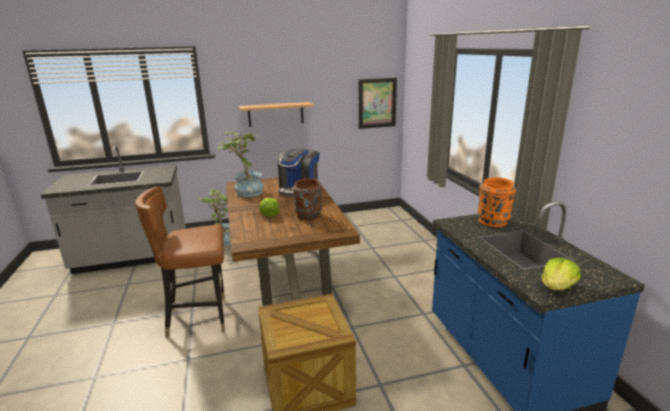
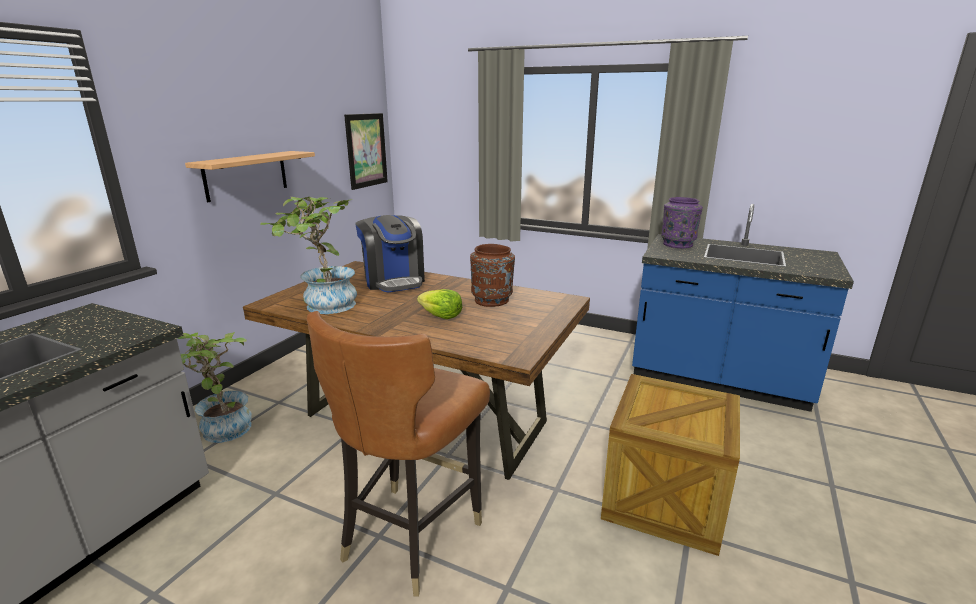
camera: 50 degrees left, 0 degrees up
orange vase [477,177,516,227] -> purple vase [661,197,703,248]
lettuce [541,258,581,290] -> none

